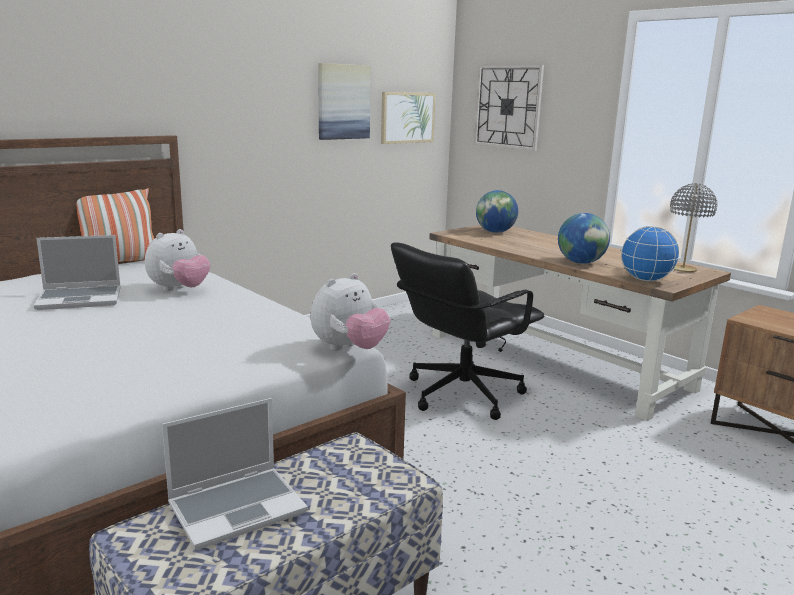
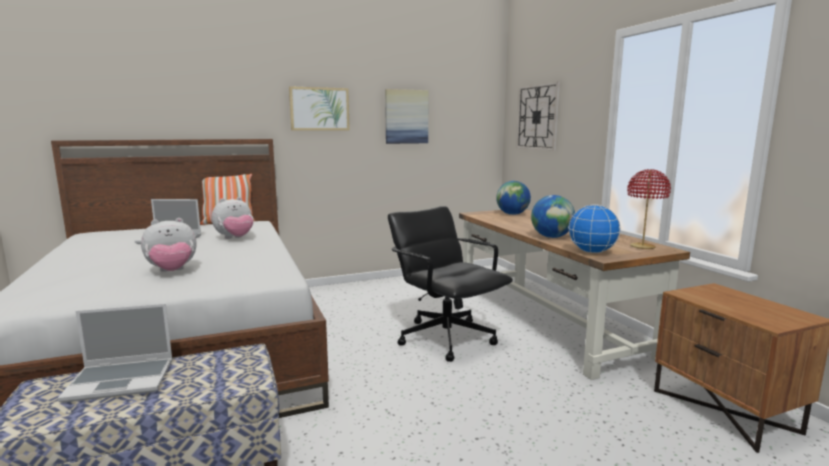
camera: 20 degrees right, 5 degrees down
plush toy [311,273,390,351] -> plush toy moved to [141,218,197,272]
picture [381,92,436,144] -> picture moved to [289,86,350,131]
black office chair [391,243,544,420] -> black office chair turned 75 degrees clockwise [388,206,513,362]
grey table lamp [670,183,717,272] -> red table lamp [627,169,671,249]

